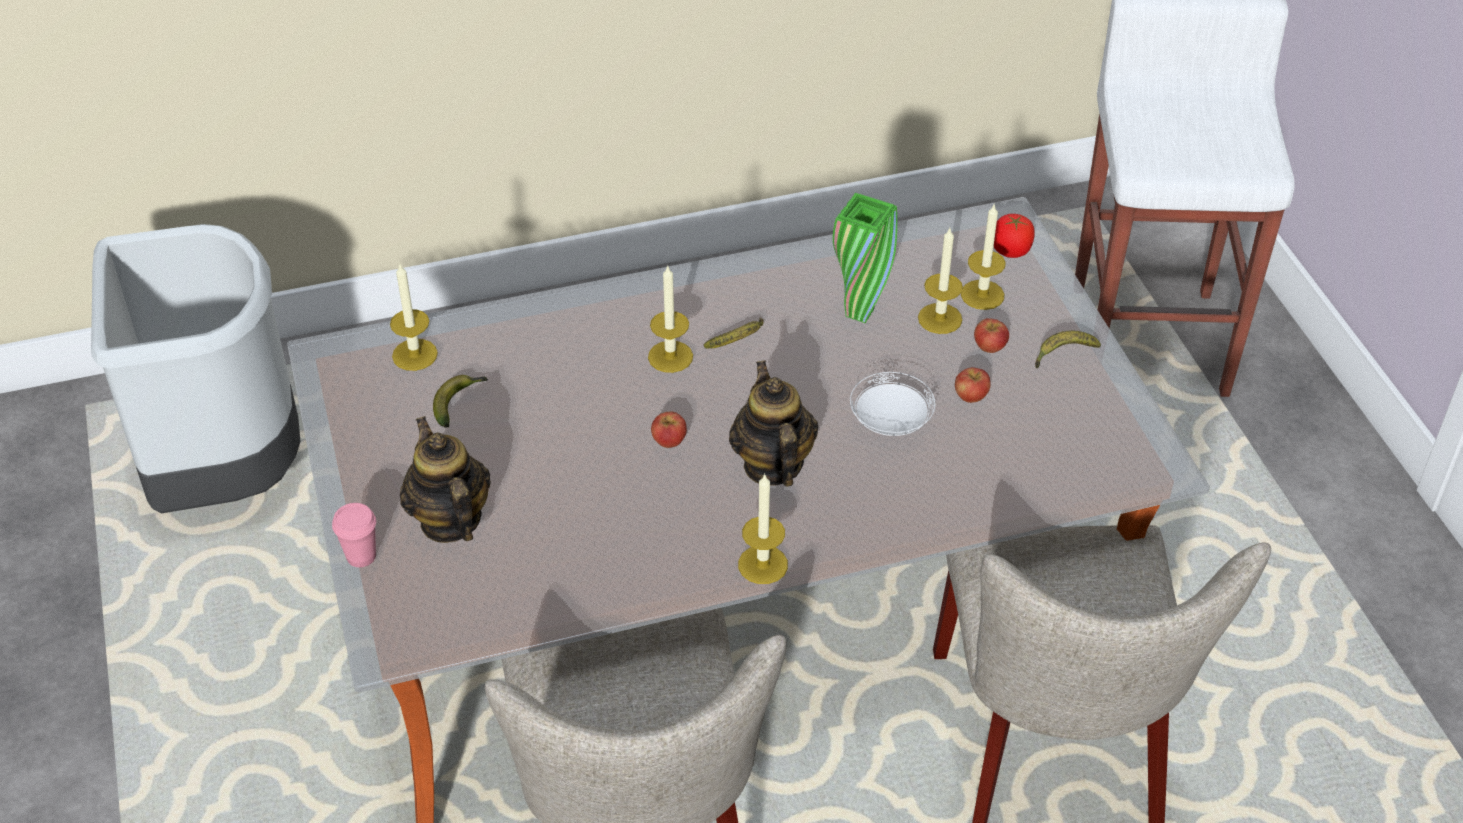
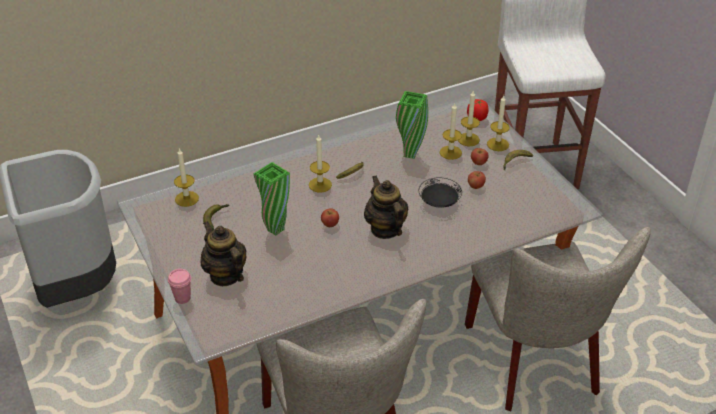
camera: 10 degrees left, 5 degrees down
candle [738,473,788,584] -> candle moved to [487,95,510,151]
white plate [850,372,935,436] -> black plate [419,177,462,208]
none -> green vase [253,162,290,236]

